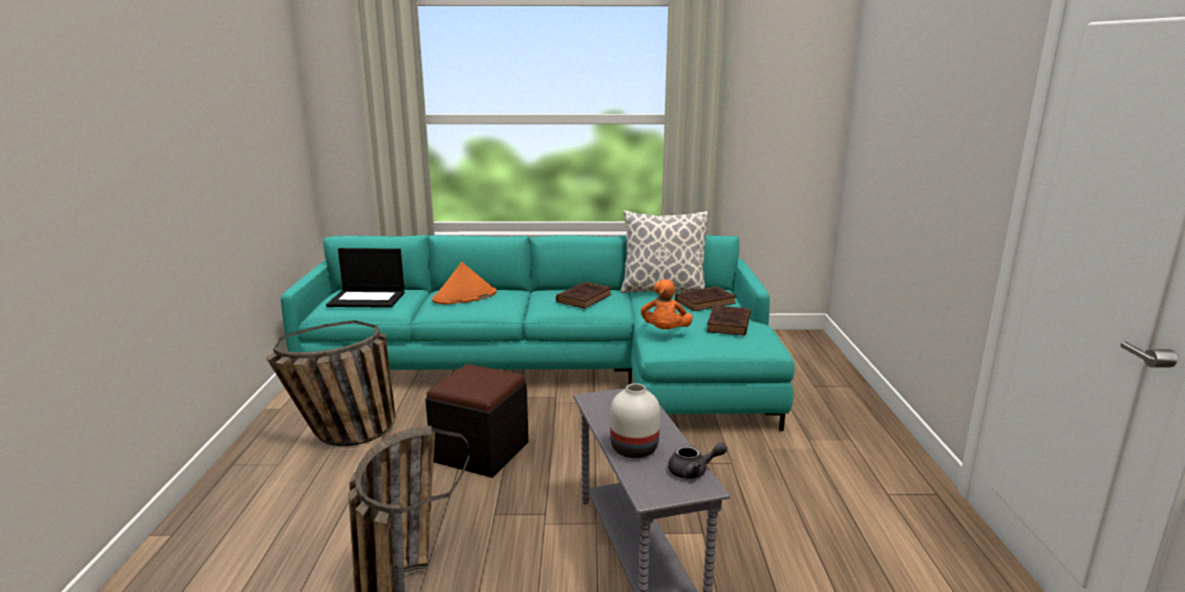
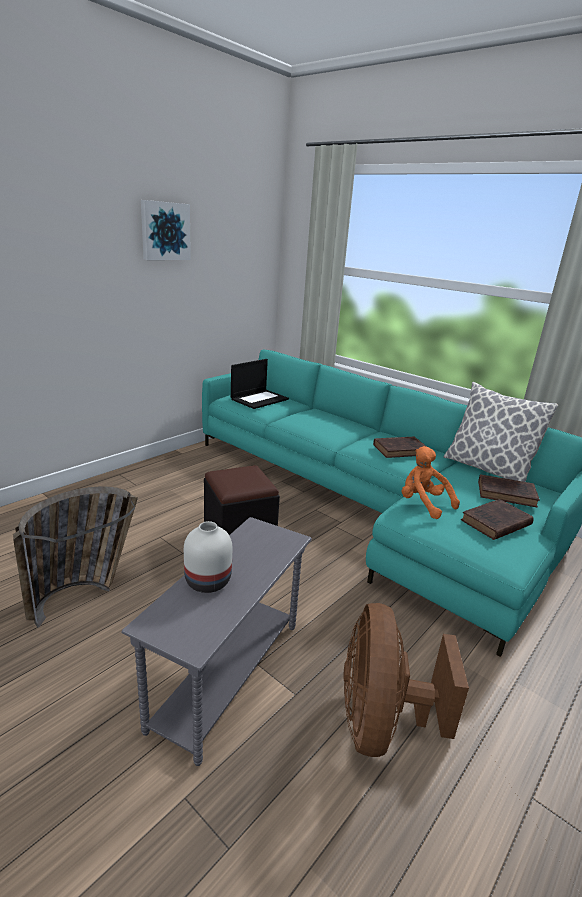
camera: 40 degrees right, 5 degrees up
basket [266,320,396,446] -> none
laptop [326,248,405,308] -> laptop turned 90 degrees counterclockwise [231,359,289,409]
orange hat [432,262,497,304] -> none
orange plush toy [641,279,693,330] -> orange plush toy turned 90 degrees clockwise [402,446,460,519]
grey teapot [668,442,727,479] -> none
none -> picture [141,200,191,260]
none -> brown fan [343,603,469,757]

